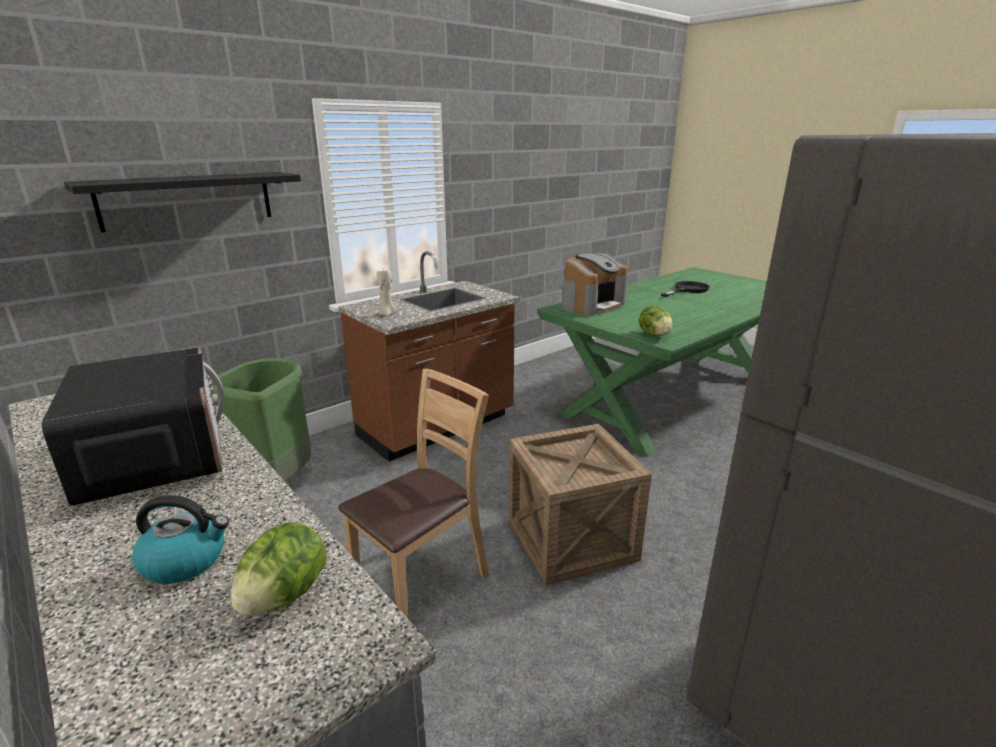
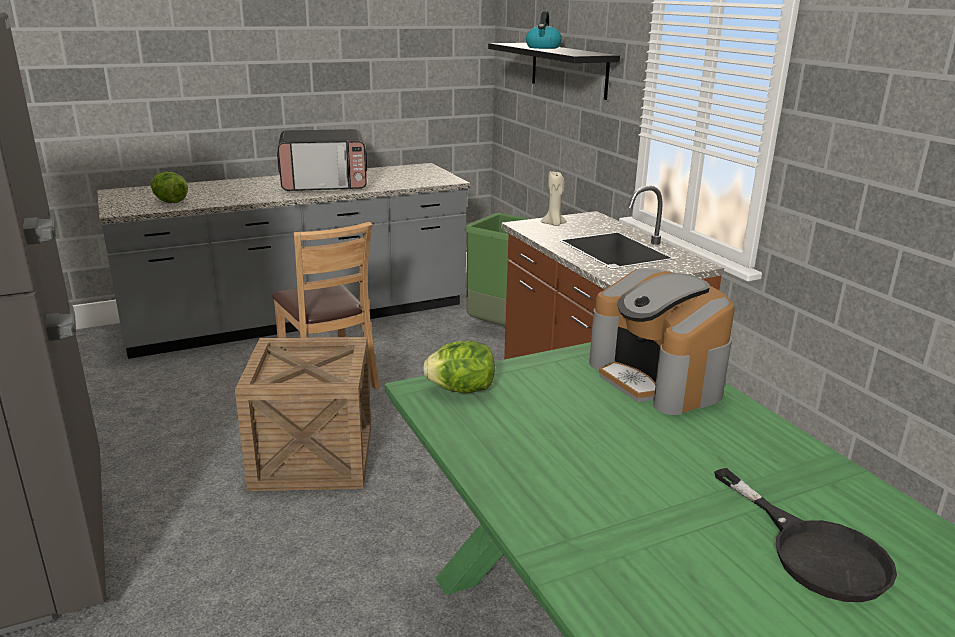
camera: 105 degrees right, 0 degrees up
kettle [132,495,229,584] -> kettle moved to [526,11,562,49]

